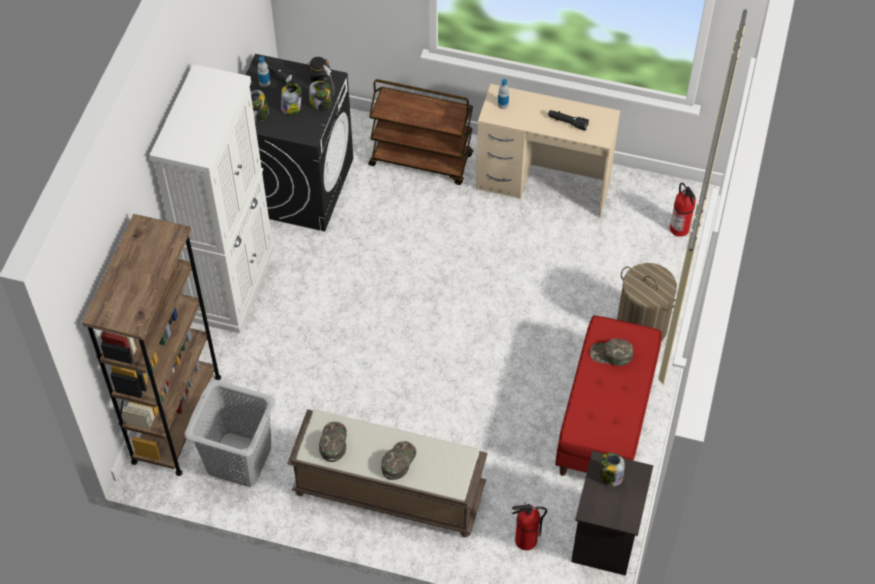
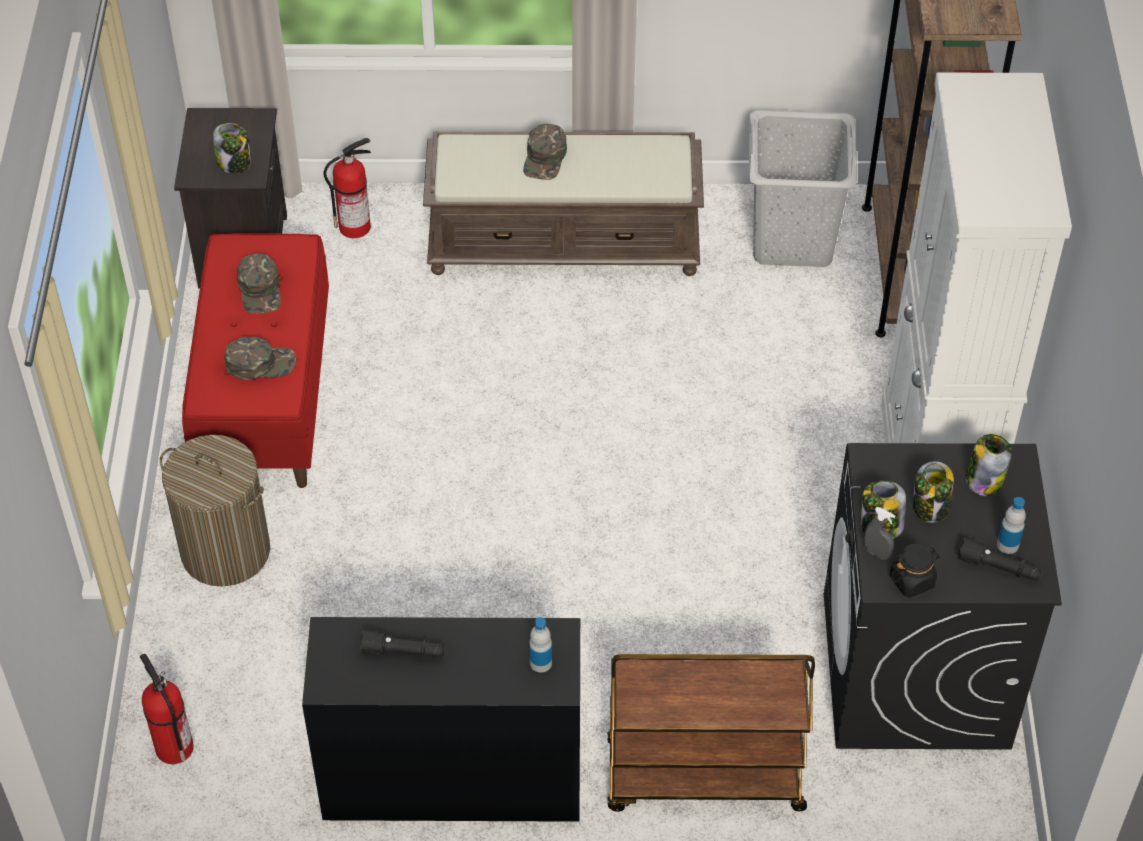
camera: 165 degrees right, 5 degrees down
green cap [319,422,347,462] -> green cap moved to [237,253,281,314]
beige desk [476,84,620,218] -> black desk [302,617,580,822]

